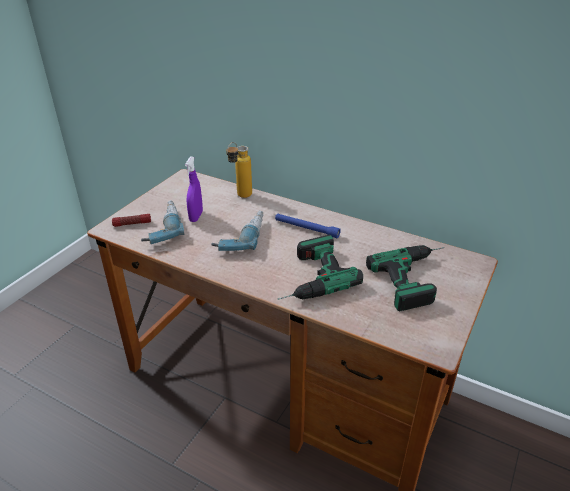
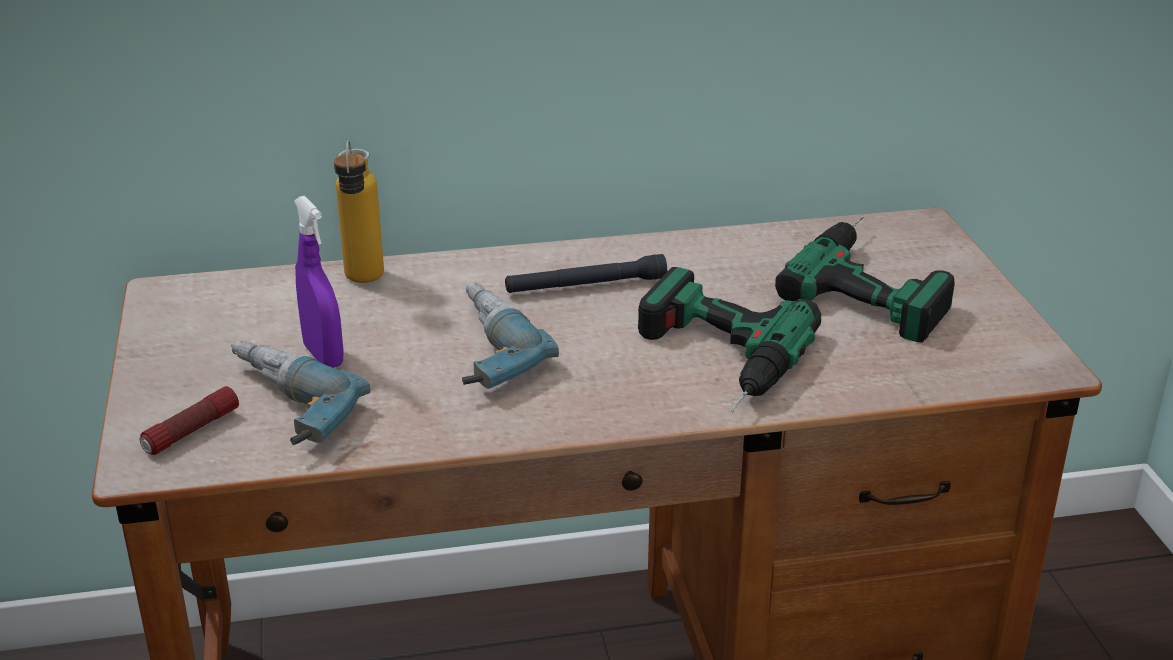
camera: 40 degrees left, 5 degrees down
blue flashlight [275,214,341,238] -> black flashlight [505,254,667,293]

